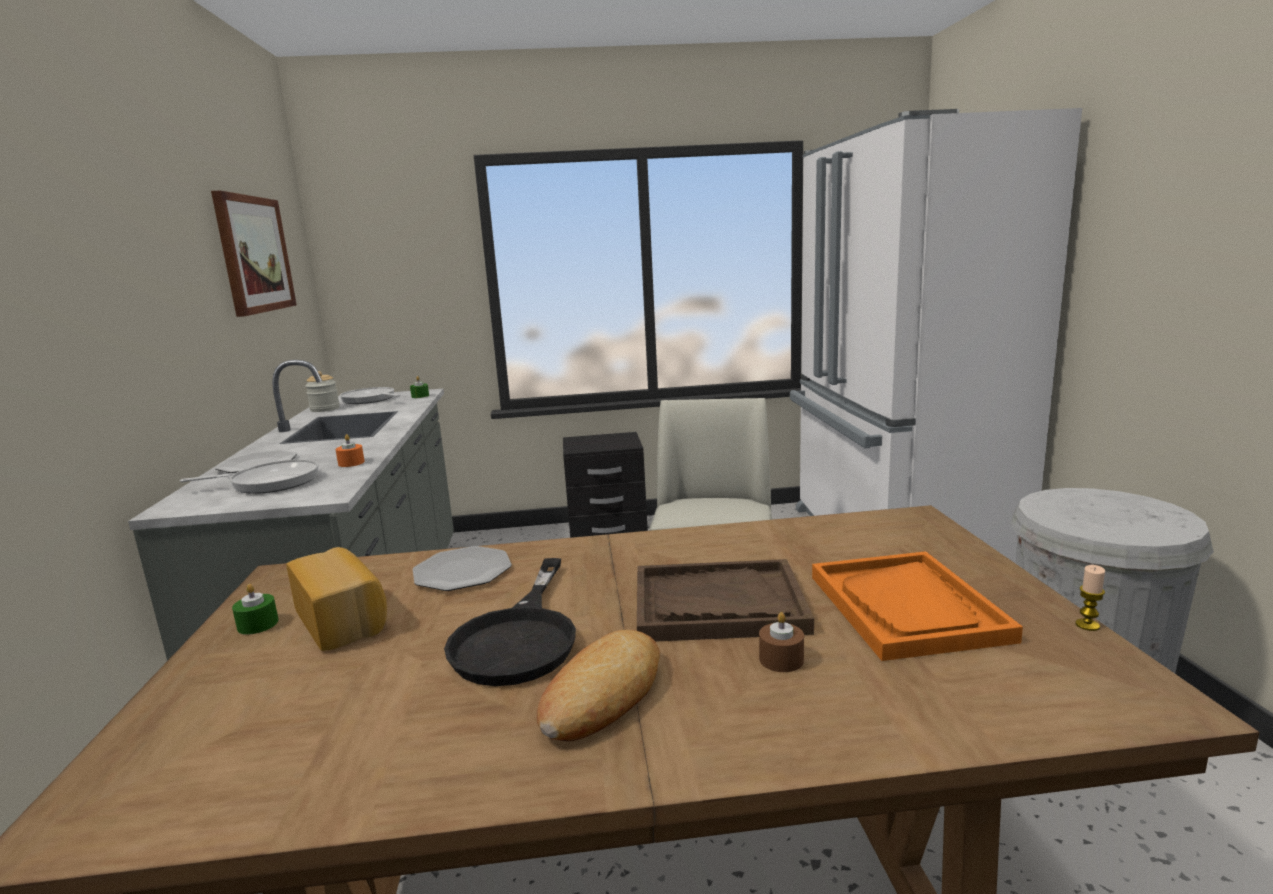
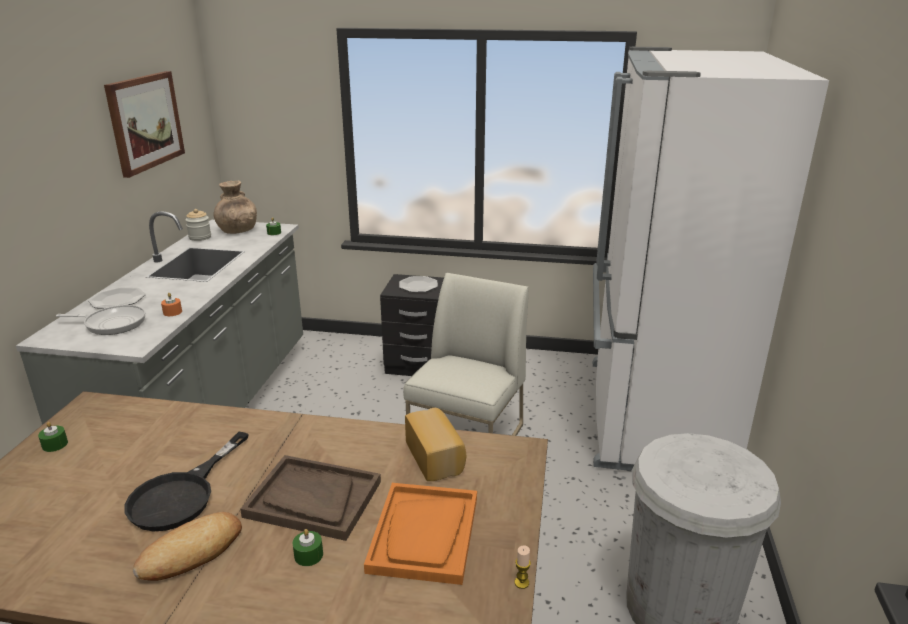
camera: 15 degrees right, 10 degrees up
bread [286,547,387,651] -> bread moved to [405,408,466,481]
frying pan [340,387,400,404] -> brown vase [213,181,257,234]
plate [412,546,512,591] -> plate moved to [399,276,438,292]
brown candle [759,612,804,672] -> green candle [293,529,323,566]

